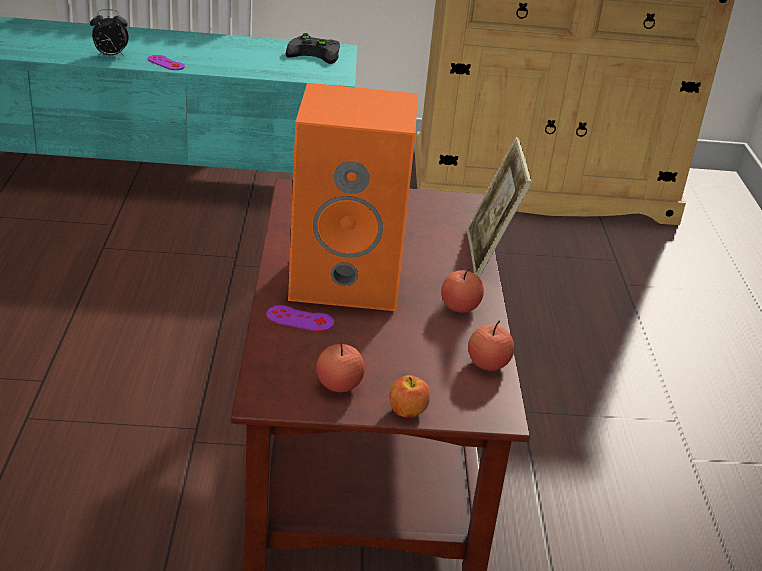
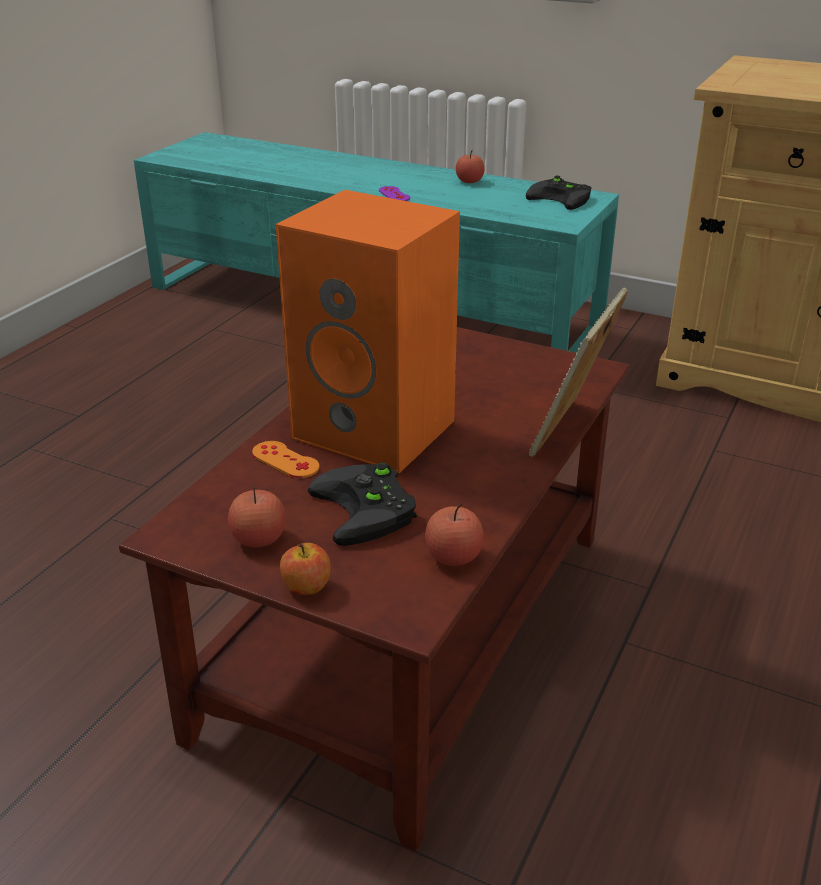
camera: 30 degrees right, 0 degrees up
alarm clock [90,9,129,57] -> none
purple game controller [266,305,334,332] -> orange game controller [252,441,320,478]
apple [441,269,484,313] -> apple moved to [456,150,485,183]
none -> black game controller [308,462,417,546]

